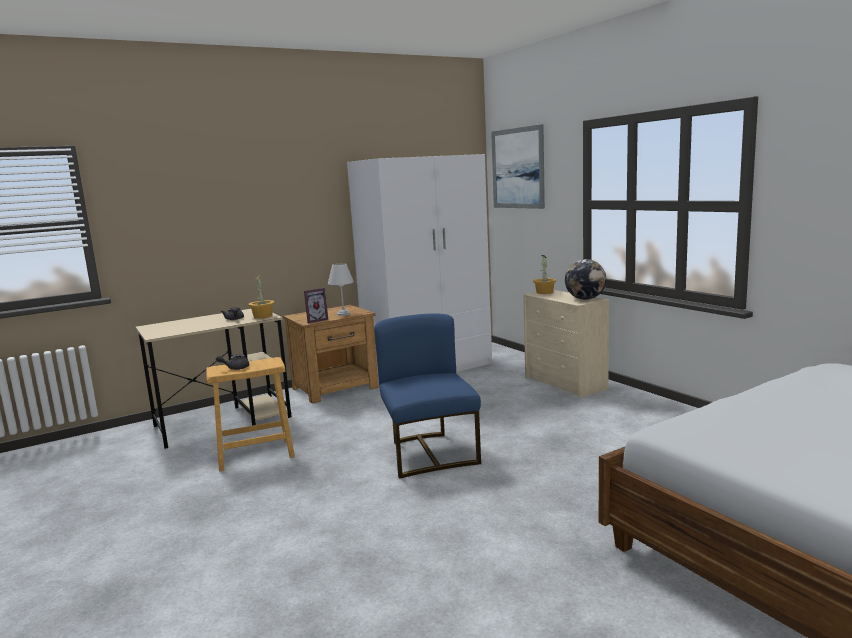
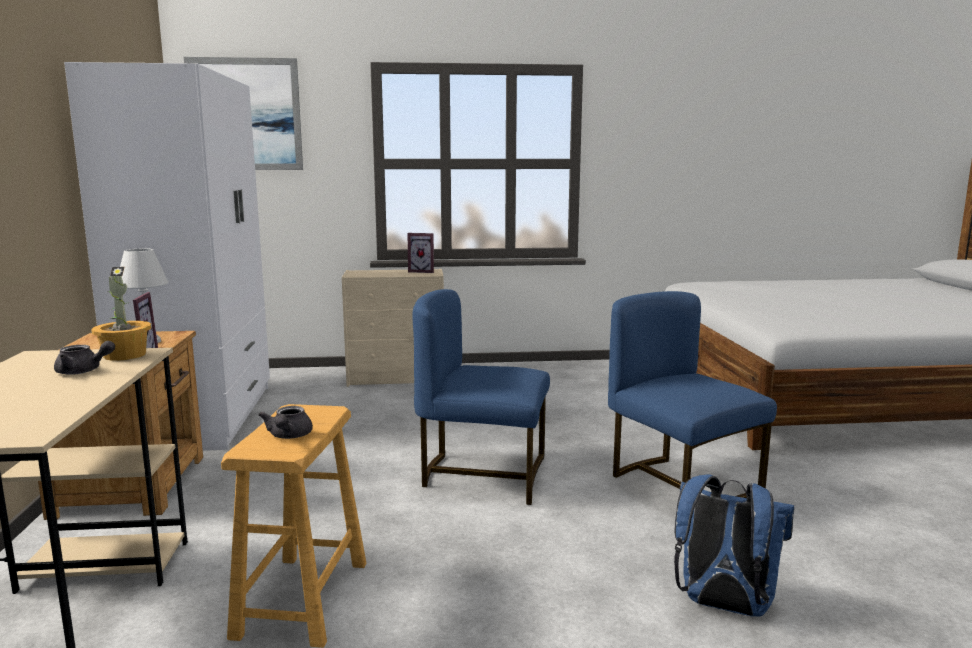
camera: 65 degrees left, 0 degrees up
potted plant [533,255,556,294] -> none
globe [565,259,606,300] -> picture frame [408,233,434,273]
none -> blue chair [608,291,777,498]
none -> blue backpack [674,475,794,616]

